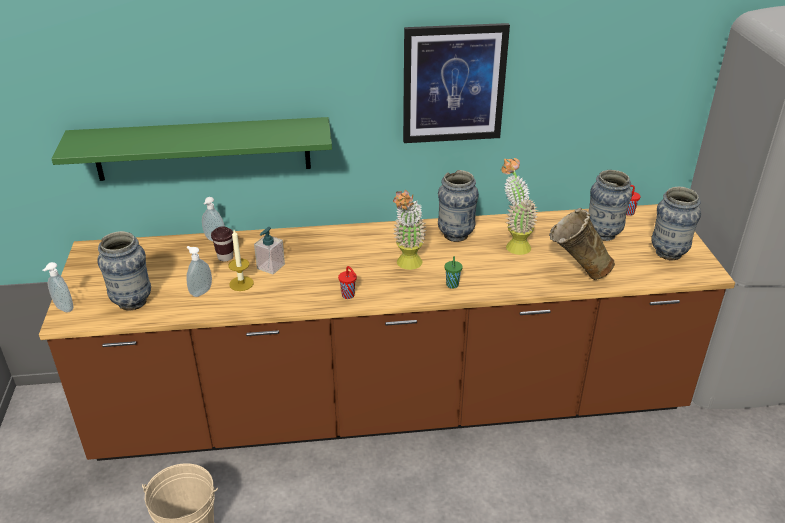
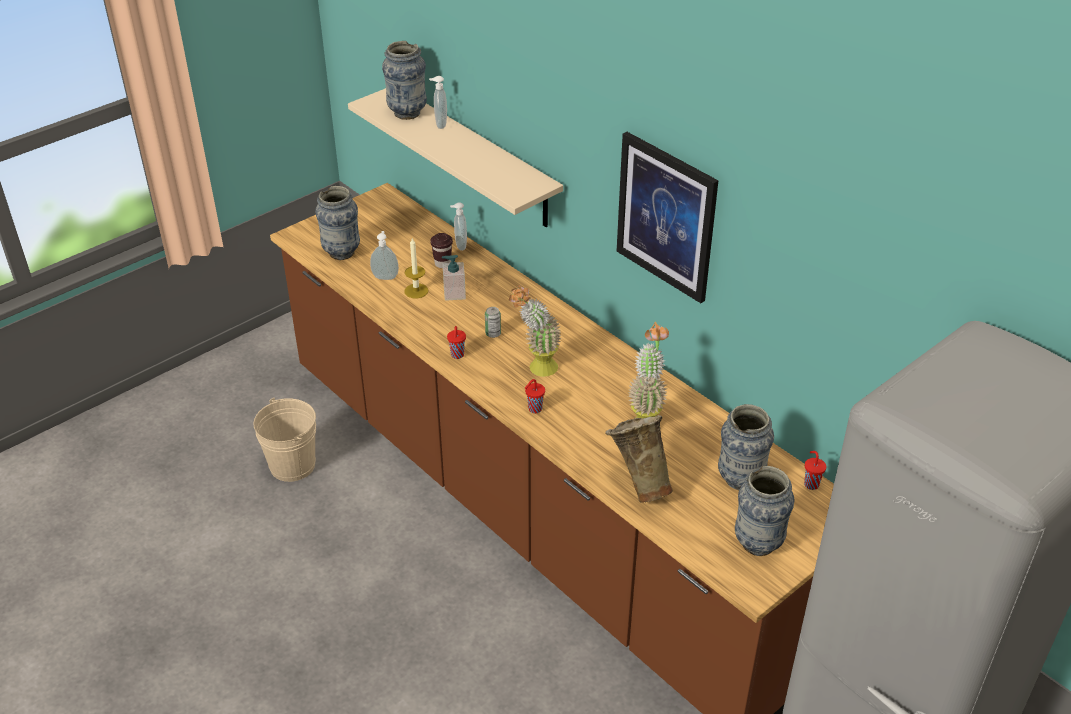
camera: 55 degrees right, 5 degrees up
soap dispenser [43,262,74,312] -> soap dispenser moved to [429,76,447,129]
green shelf [51,117,332,181] -> beige shelf [348,88,563,227]
vase [438,170,479,242] -> vase moved to [382,41,427,120]
green cup [445,256,463,288] -> red cup [525,379,545,413]
none -> can [485,307,501,338]

